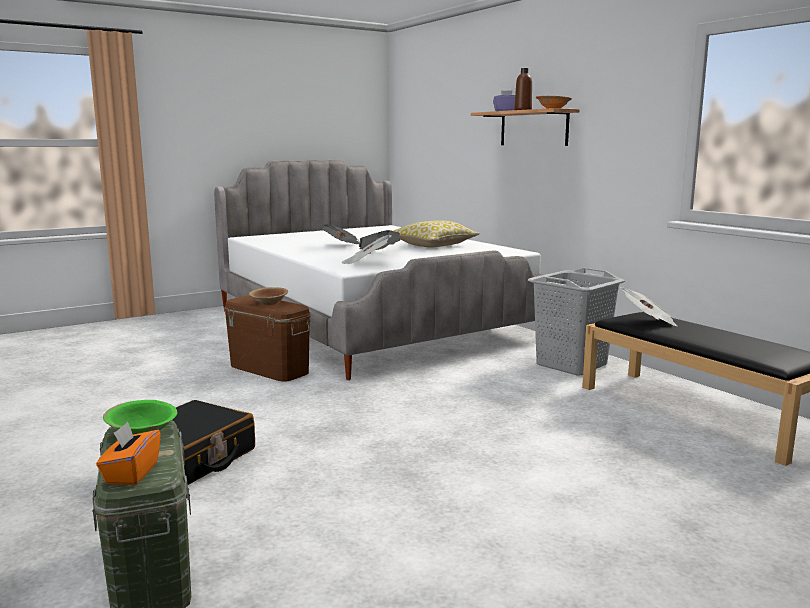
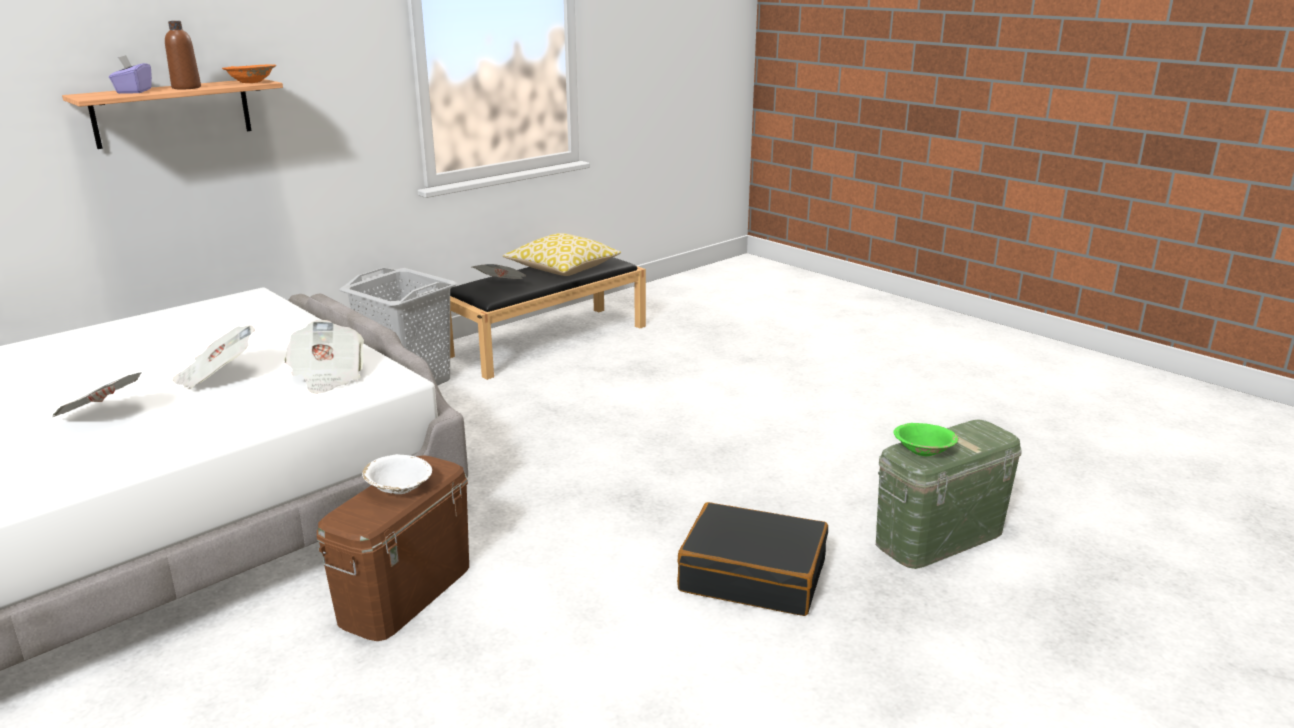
camera: 100 degrees left, 10 degrees up
orange tissue box [96,422,161,485] -> none
brown bowl [249,287,288,305] -> white bowl [362,454,432,494]
pillow [393,220,480,248] -> pillow moved to [502,233,621,276]

